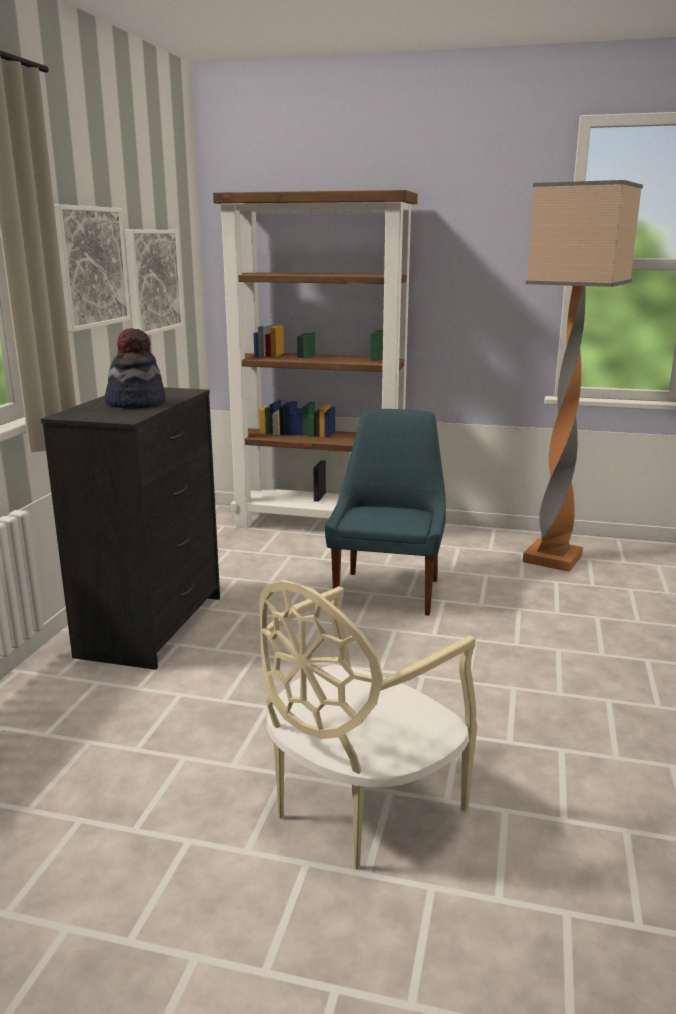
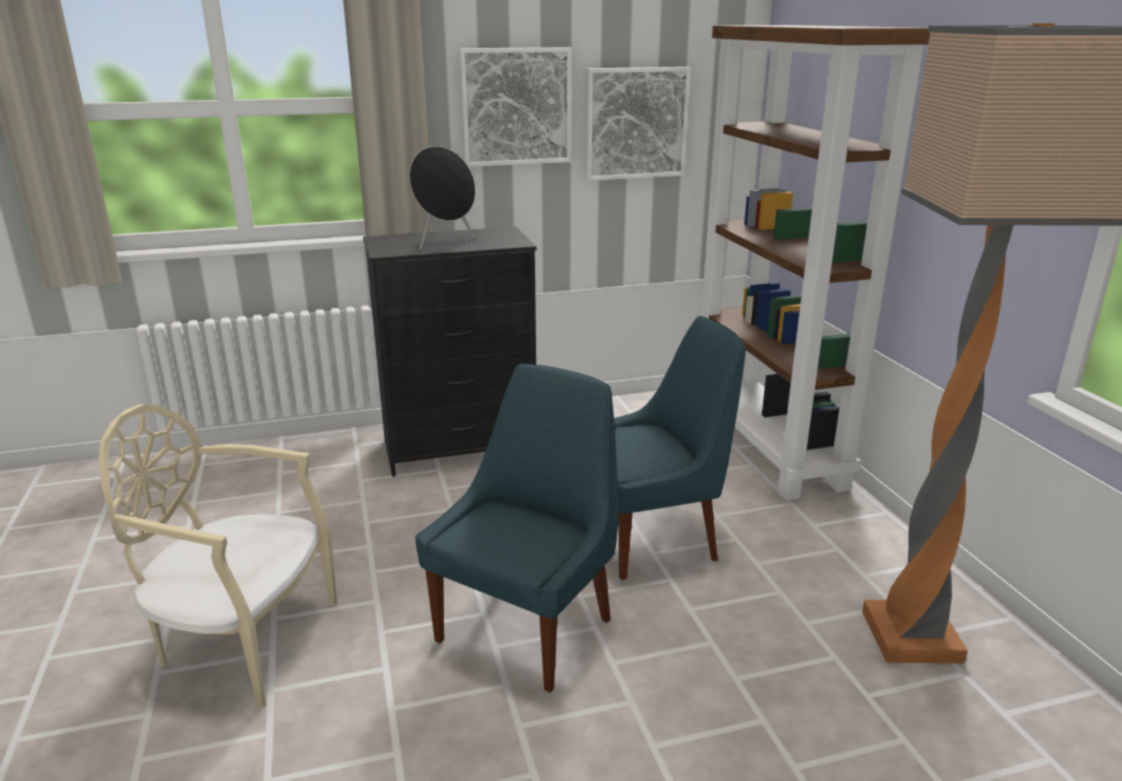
camera: 60 degrees right, 5 degrees up
hat [105,328,165,409] -> black speaker [409,146,476,250]
none -> blue chair [415,364,619,693]

